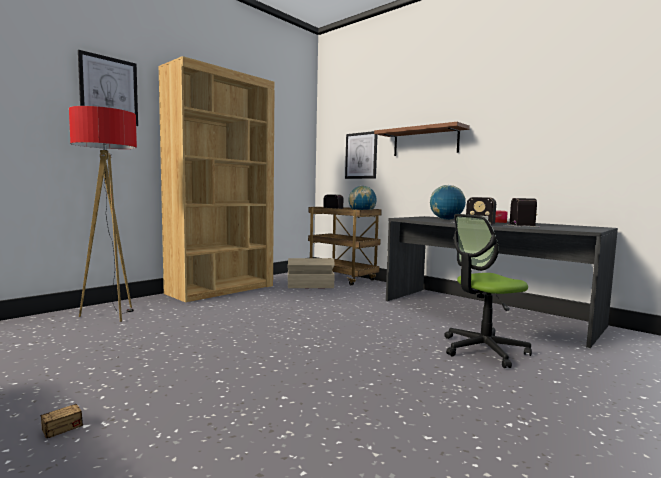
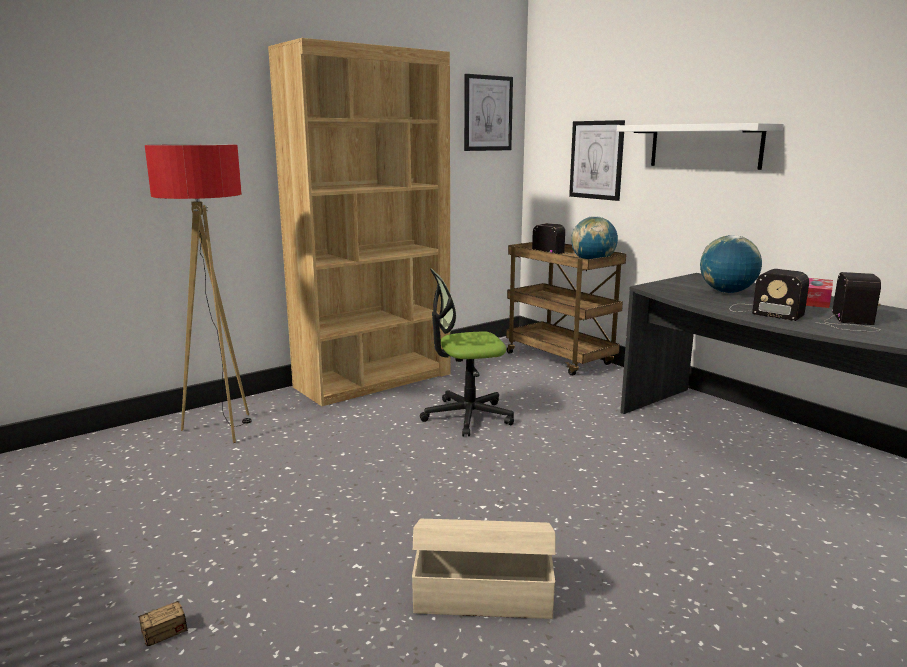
camera: 10 degrees right, 10 degrees up
picture [78,50,138,126] -> picture moved to [464,74,513,151]
beige storage box [288,258,335,288] -> beige storage box moved to [412,519,556,619]
brown shelf [374,122,470,156] -> white shelf [617,123,784,170]
office chair [444,214,532,368] -> office chair moved to [420,268,514,437]

